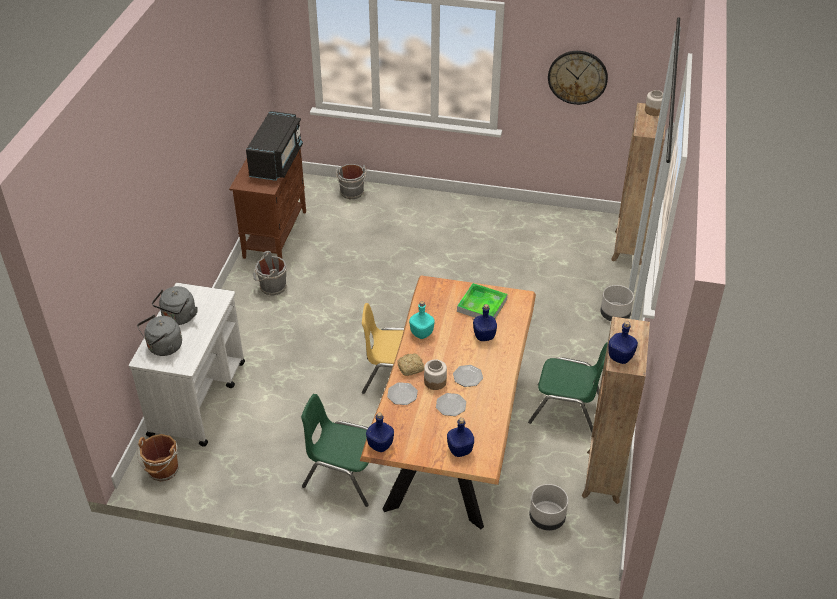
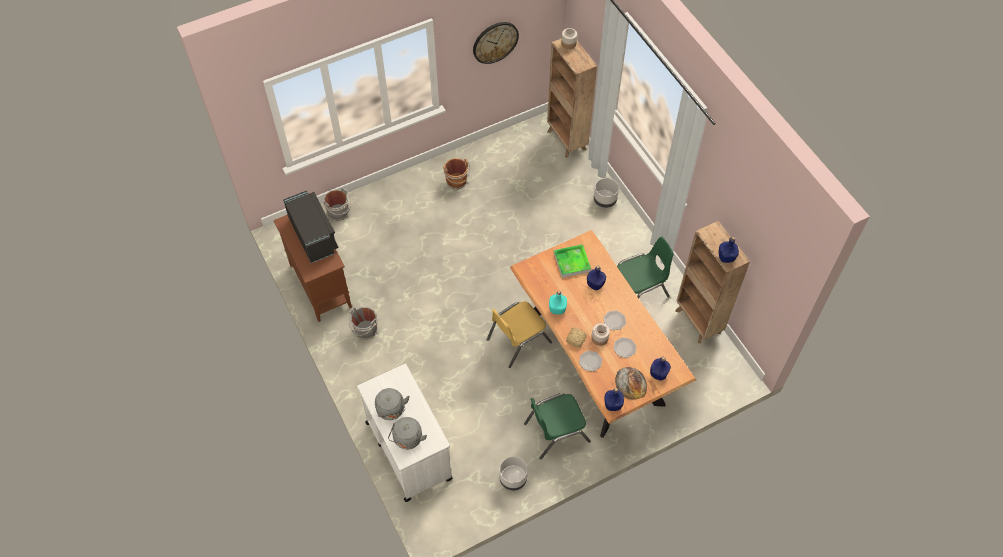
camera: 40 degrees left, 15 degrees up
brown bucket [137,434,179,481] -> brown bucket moved to [443,158,470,189]
grey planter [529,484,568,531] -> grey planter moved to [499,456,528,491]
none -> bread [615,367,647,400]

